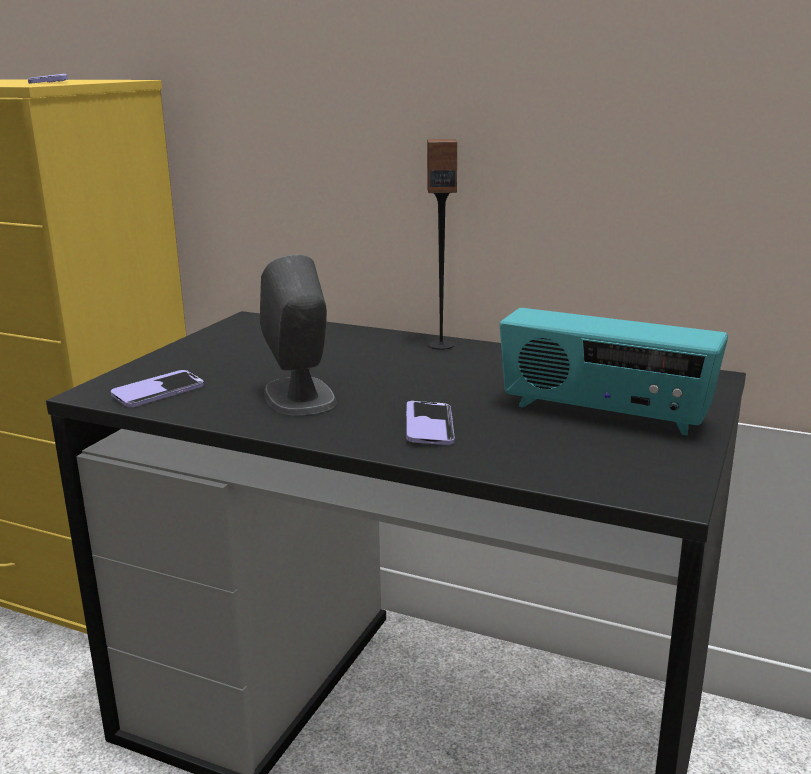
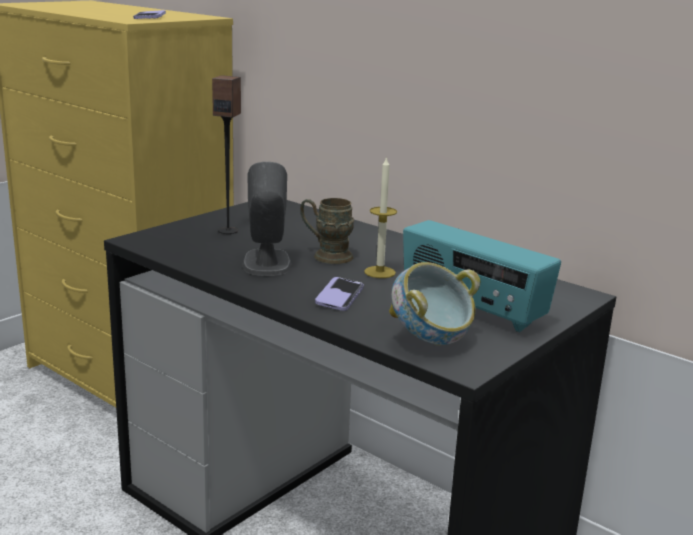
camera: 15 degrees right, 0 degrees up
phone [111,370,204,407] -> none
speaker [427,139,457,350] -> speaker moved to [212,75,241,234]
none -> brown mug [301,198,354,264]
none -> candle [364,156,397,278]
none -> bowl [389,262,480,346]

